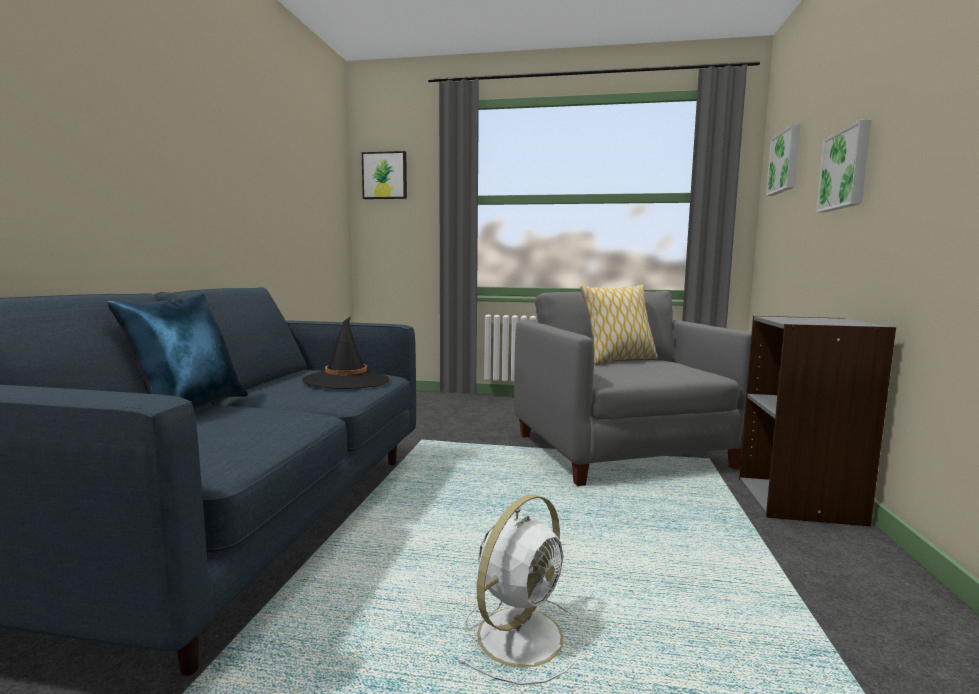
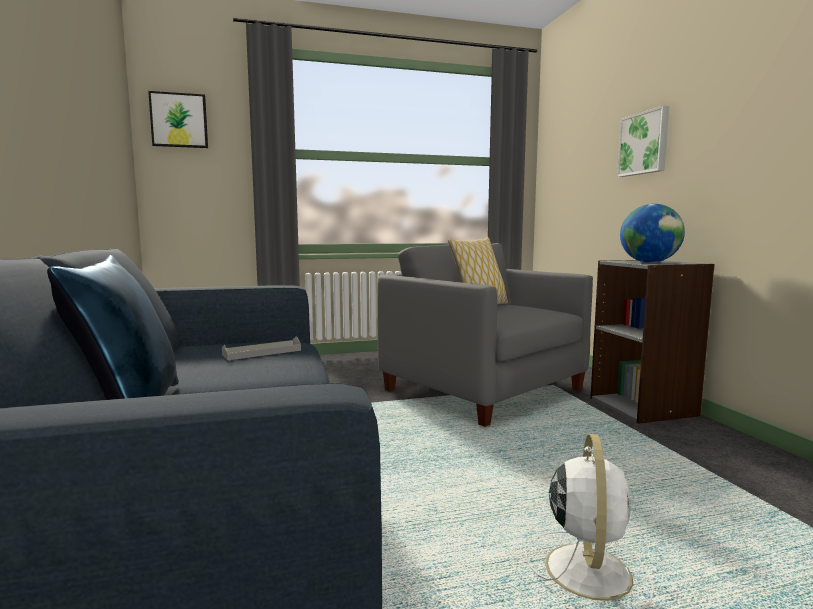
camera: 25 degrees left, 0 degrees up
black hat [302,317,390,389] -> grey tray [222,336,301,360]
picture [766,124,800,196] -> none
none -> globe [620,204,685,263]

